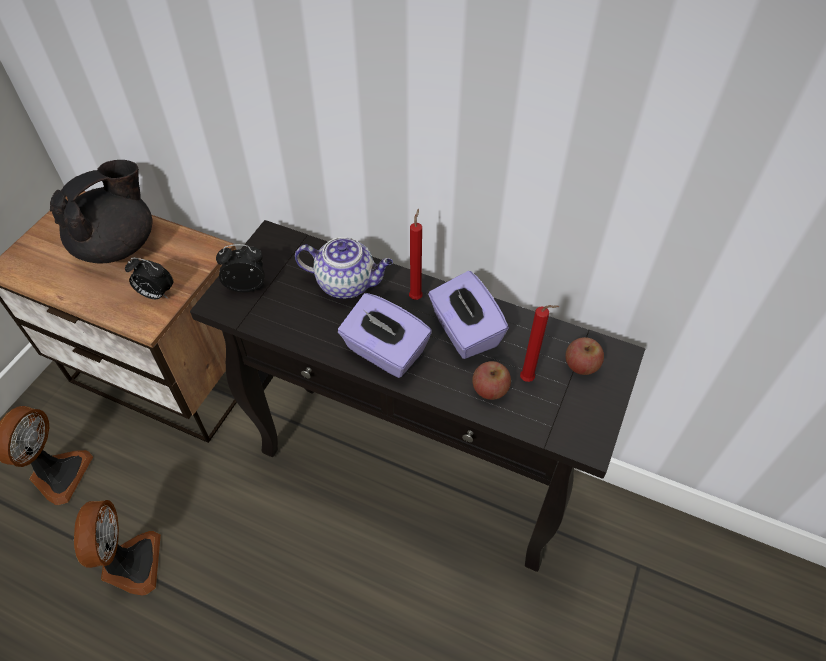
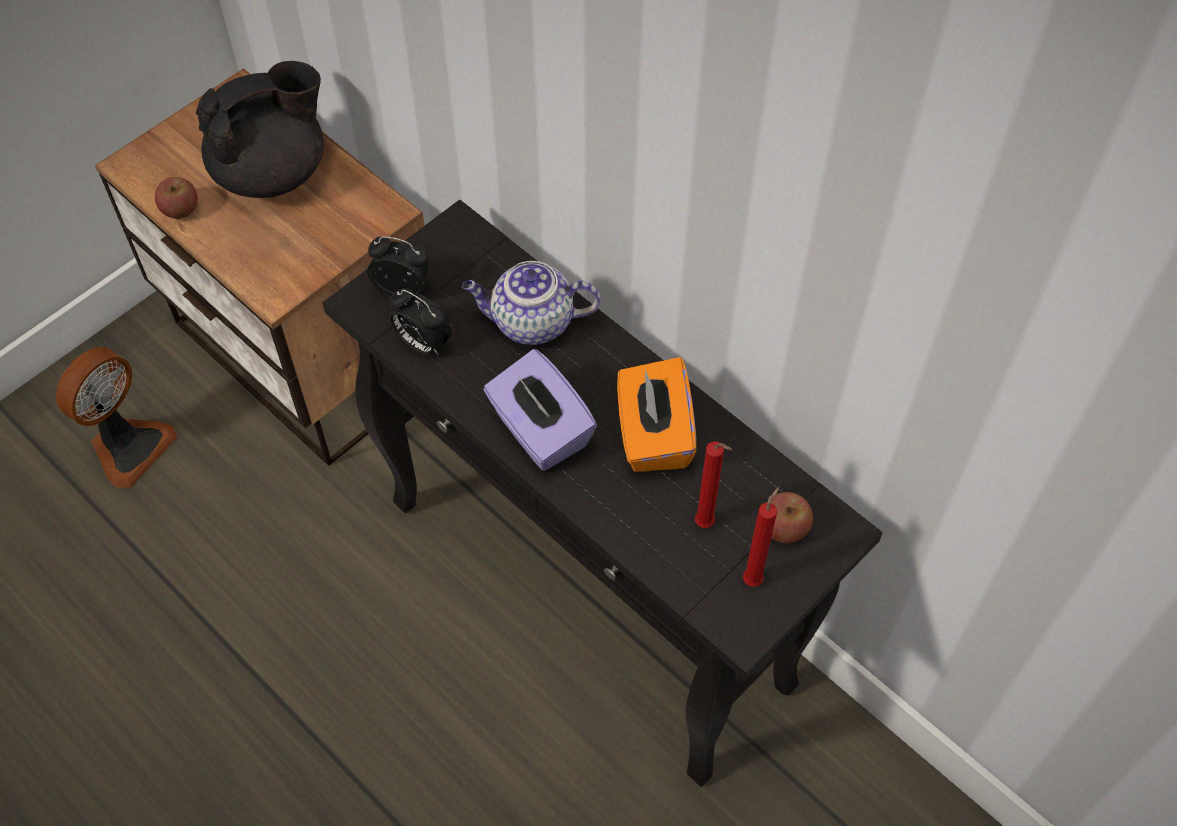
camera: 20 degrees right, 5 degrees up
fan [74,500,161,596] -> none
alarm clock [125,258,173,299] -> alarm clock moved to [390,288,453,355]
teapot [295,237,393,299] -> teapot turned 150 degrees clockwise [462,261,601,345]
red candle [409,209,423,300] -> red candle moved to [743,487,779,587]
purple tissue box [428,271,509,359] -> orange tissue box [617,357,696,472]
apple [472,361,511,400] -> apple moved to [155,177,198,219]

